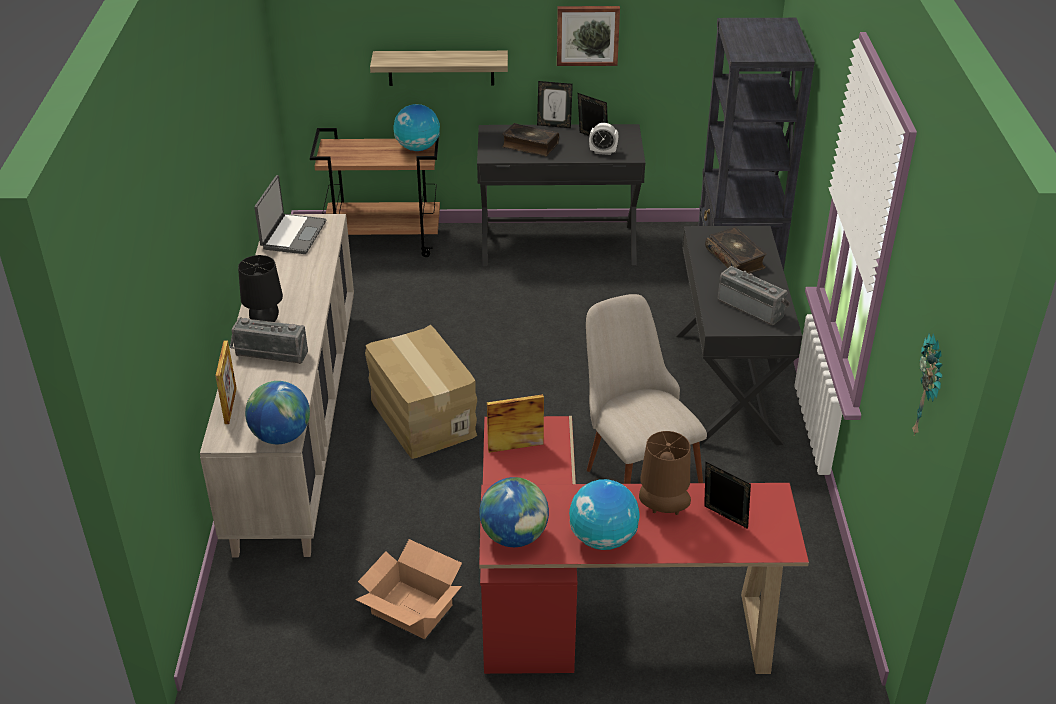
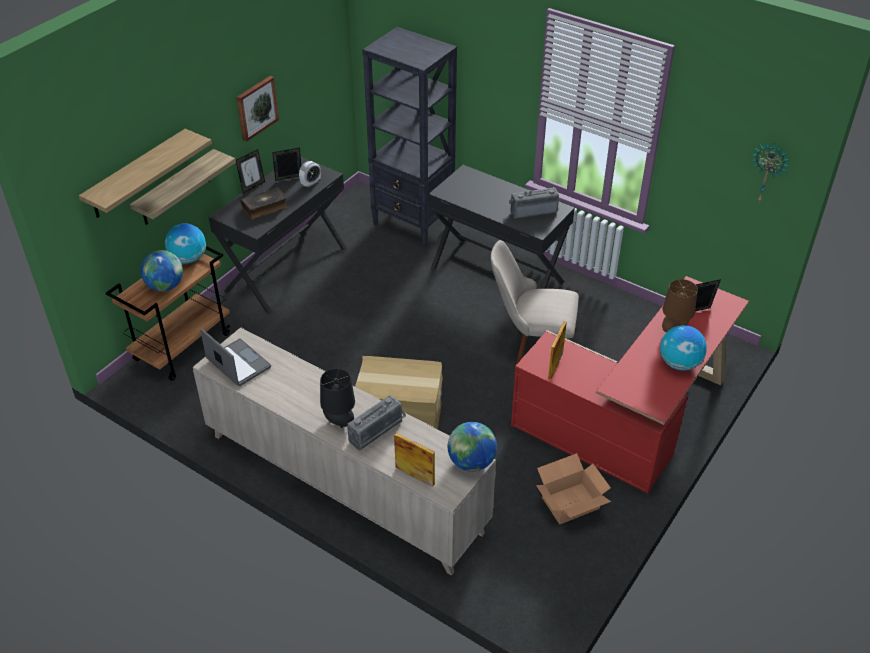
camera: 55 degrees left, 5 degrees up
globe [479,477,549,547] -> globe moved to [141,250,183,291]
book [705,227,766,274] -> none
none -> shelf [79,129,212,218]

